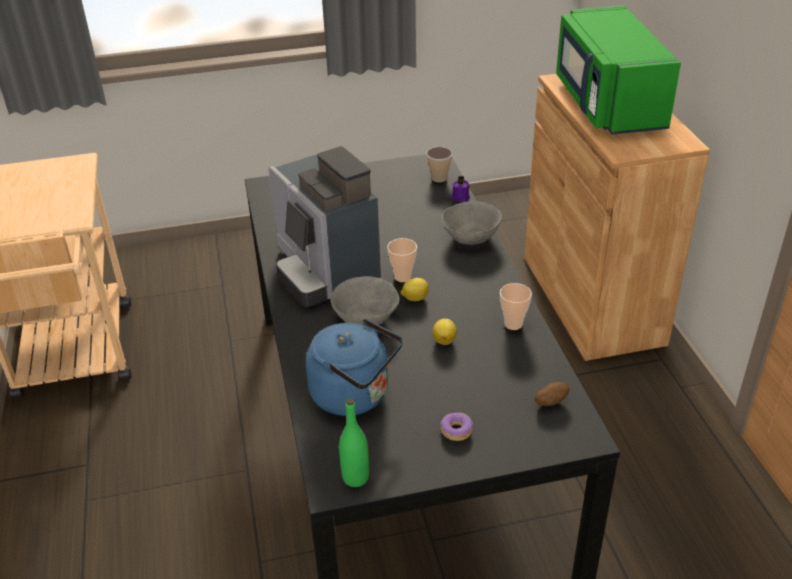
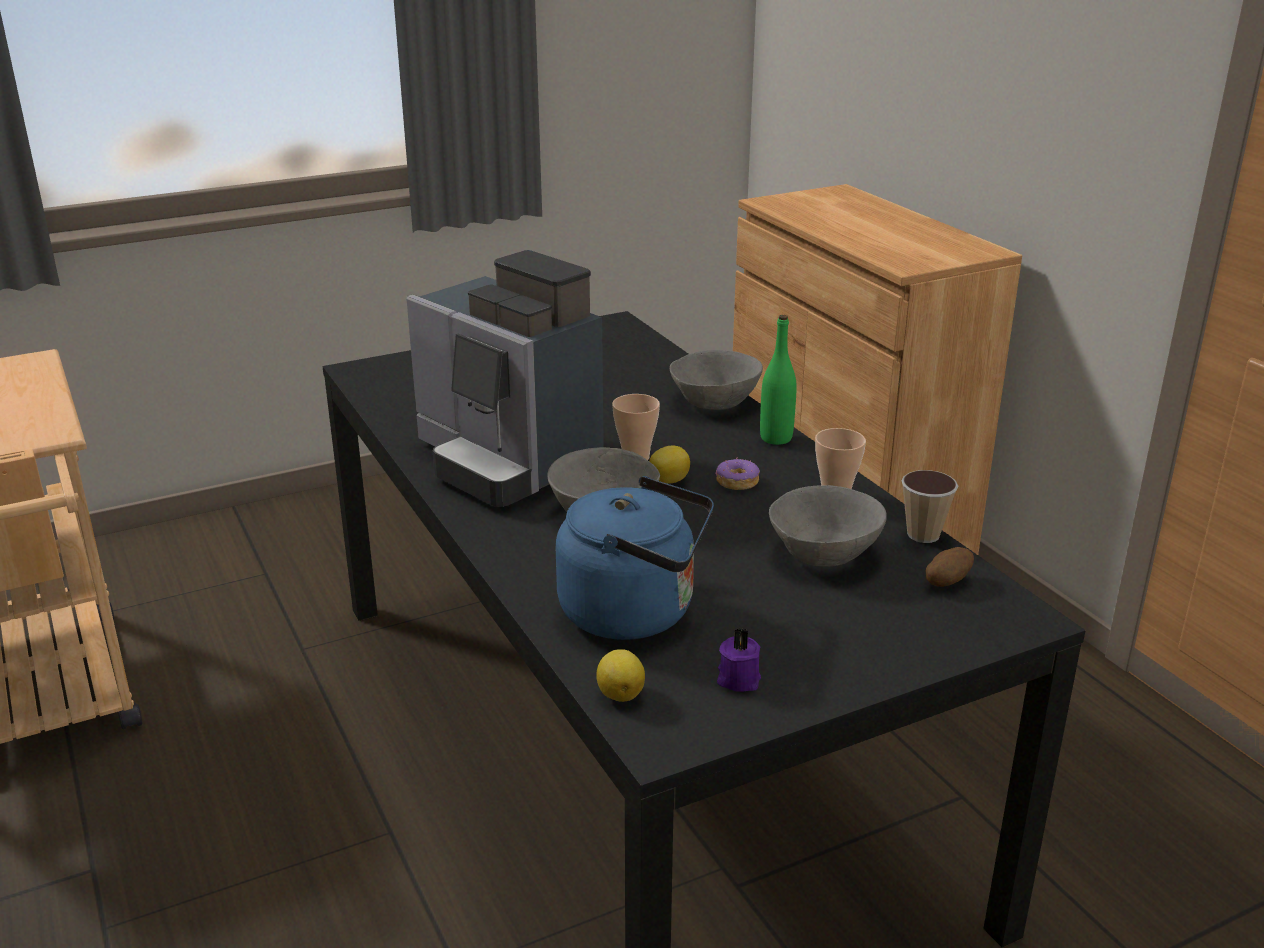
camera: 15 degrees left, 10 degrees down
green bottle [339,398,369,487] -> green bottle moved to [760,315,797,445]
cup [426,147,453,182] -> cup moved to [902,470,958,543]
lemon [432,319,457,345] -> lemon moved to [596,649,645,702]
donut [440,412,473,441] -> donut moved to [715,457,760,490]
purple candle [451,175,470,202] -> purple candle moved to [717,628,761,692]
green microwave [556,5,681,134] -> none
none -> grey bowl [769,485,887,567]

